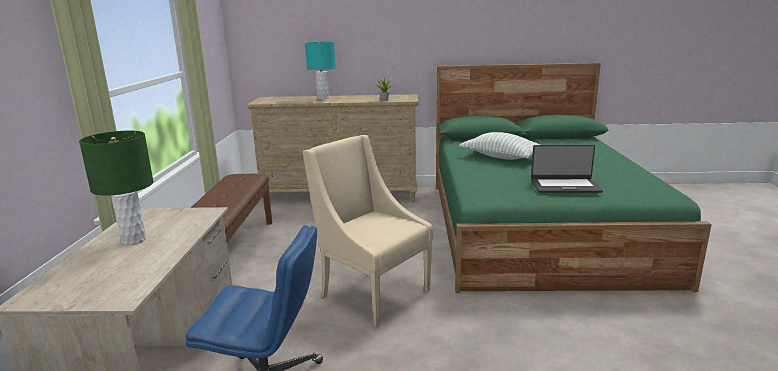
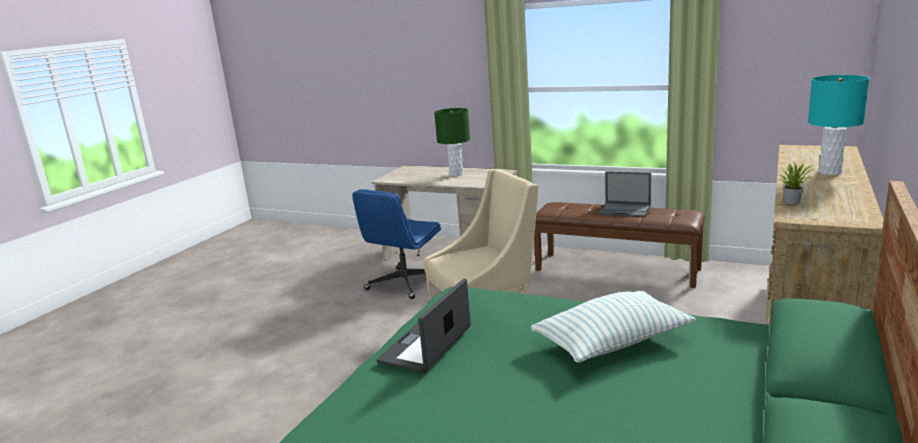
camera: 115 degrees right, 0 degrees up
none -> laptop [599,171,651,217]

